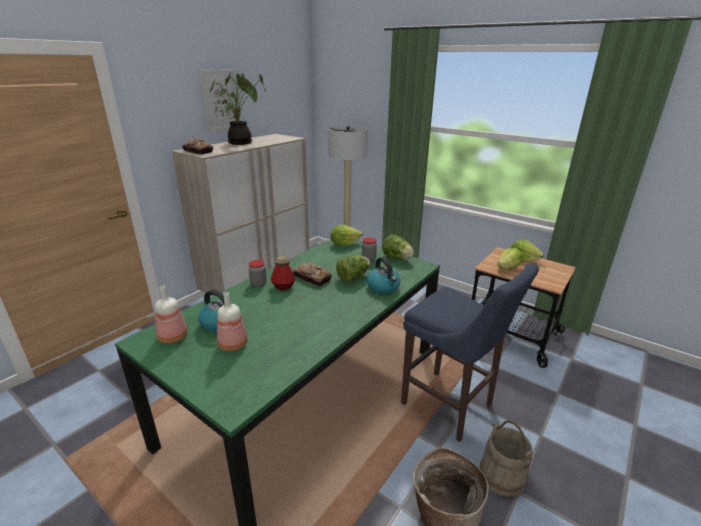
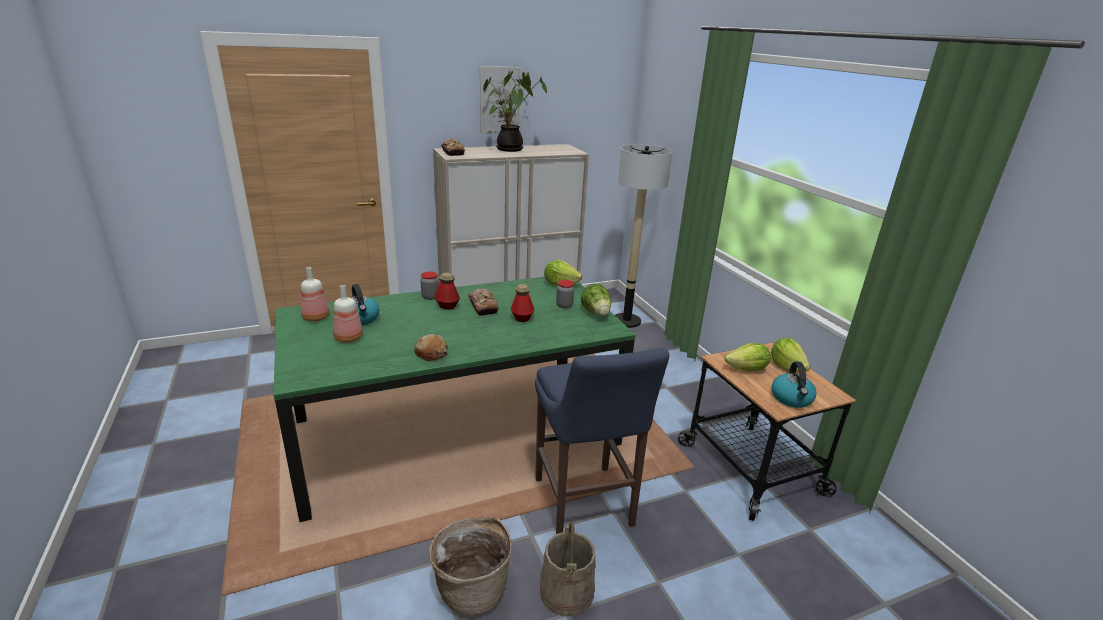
camera: 30 degrees right, 0 degrees up
lettuce [336,255,370,282] -> bottle [511,284,534,322]
kettle [366,257,400,294] -> kettle moved to [772,361,817,408]
none -> bread [414,334,448,361]

